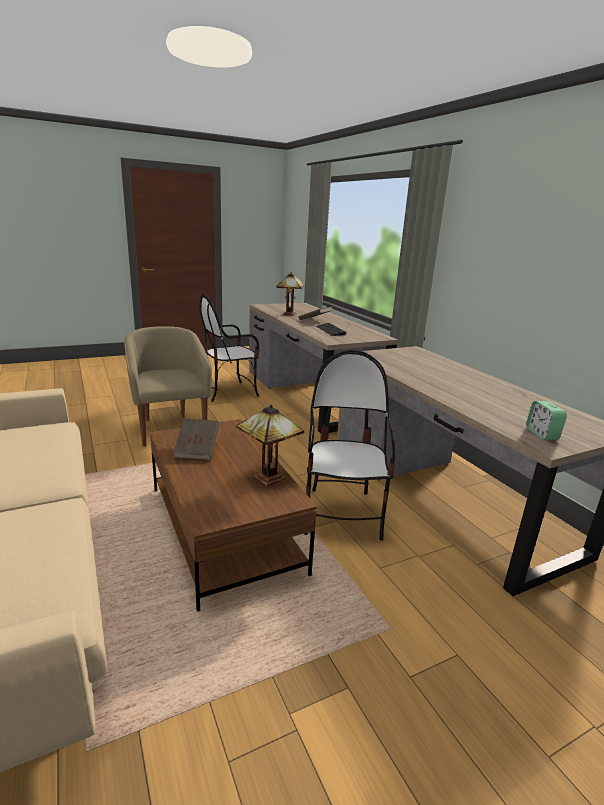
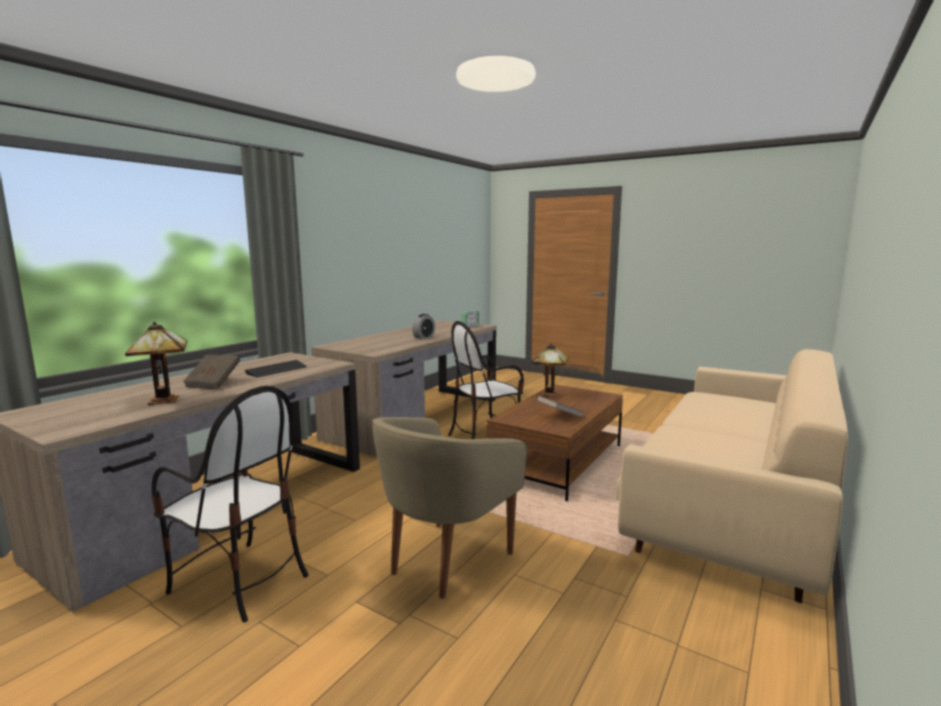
camera: 120 degrees left, 10 degrees down
none -> alarm clock [412,314,435,339]

